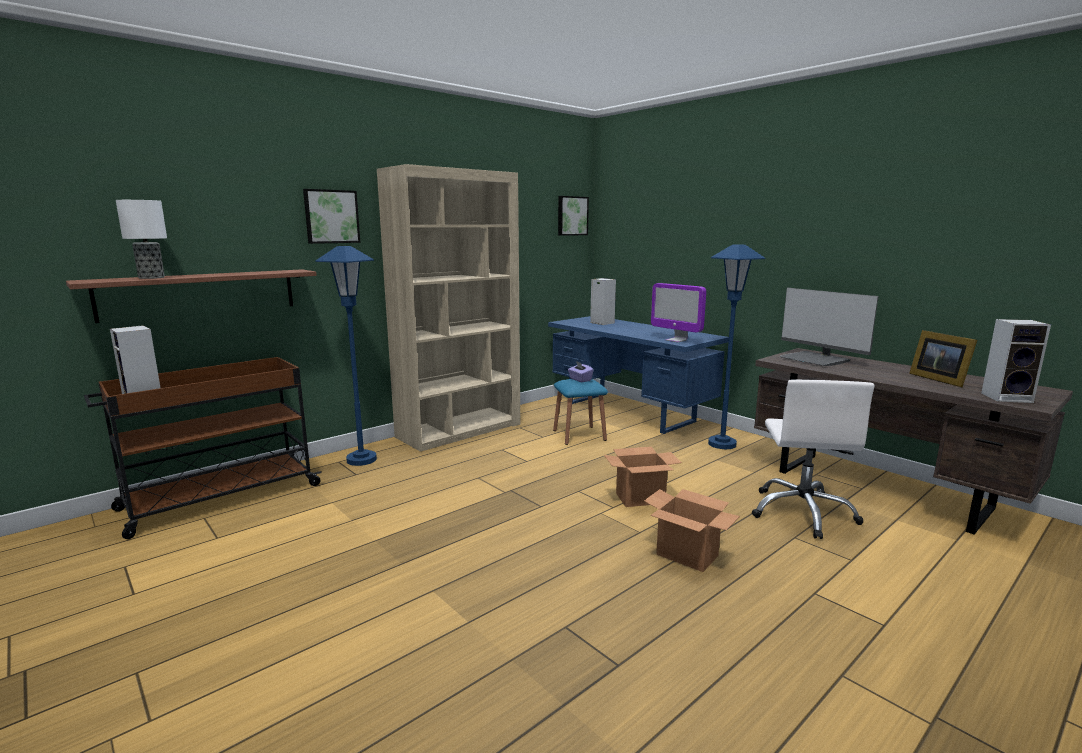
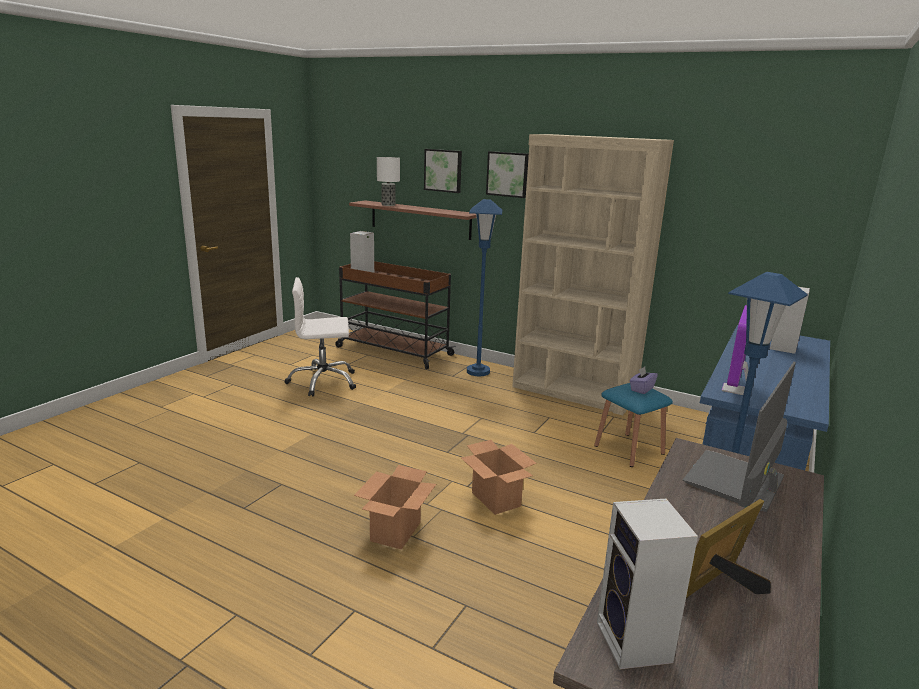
camera: 70 degrees right, 5 degrees up
picture [558,196,589,236] -> picture moved to [424,149,462,193]
white office chair [752,379,875,539] -> white office chair moved to [285,277,356,396]

